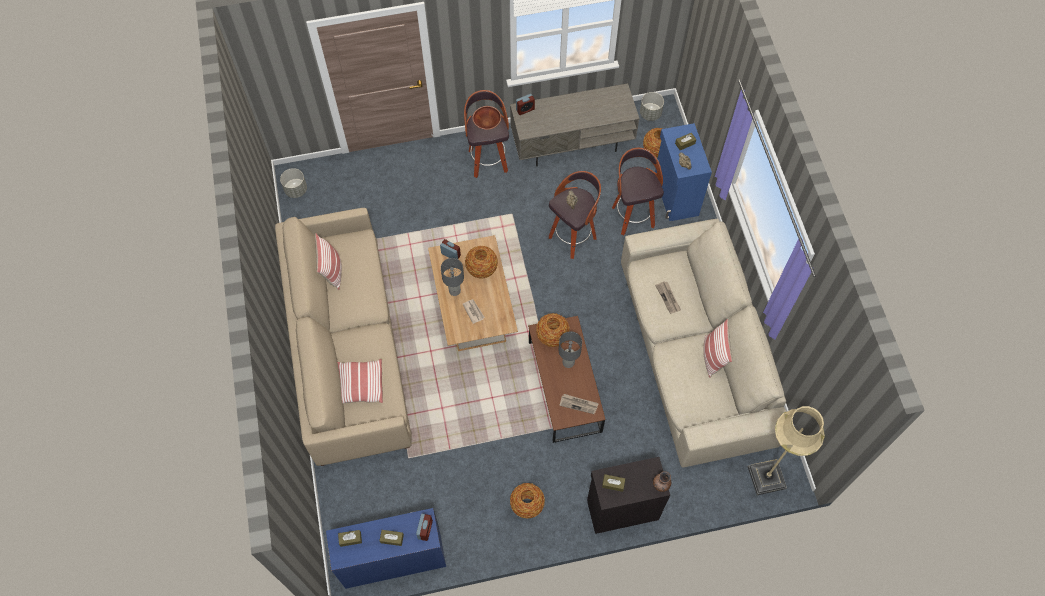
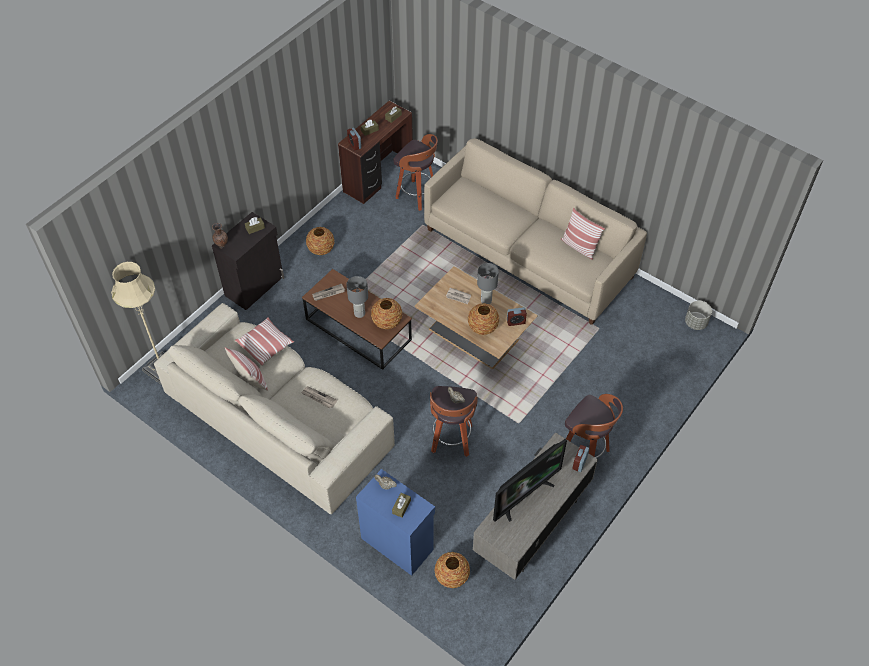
camera: 140 degrees right, 10 degrees down
blue desk [326,508,446,589] -> brown desk [338,101,413,204]
pillow [337,359,383,404] -> pillow moved to [235,317,294,366]
brown bowl [472,106,501,130] -> none
stool [612,148,664,235] -> stool moved to [393,134,438,211]
grey planter [640,92,664,121] -> none
none -> television [493,439,567,522]

